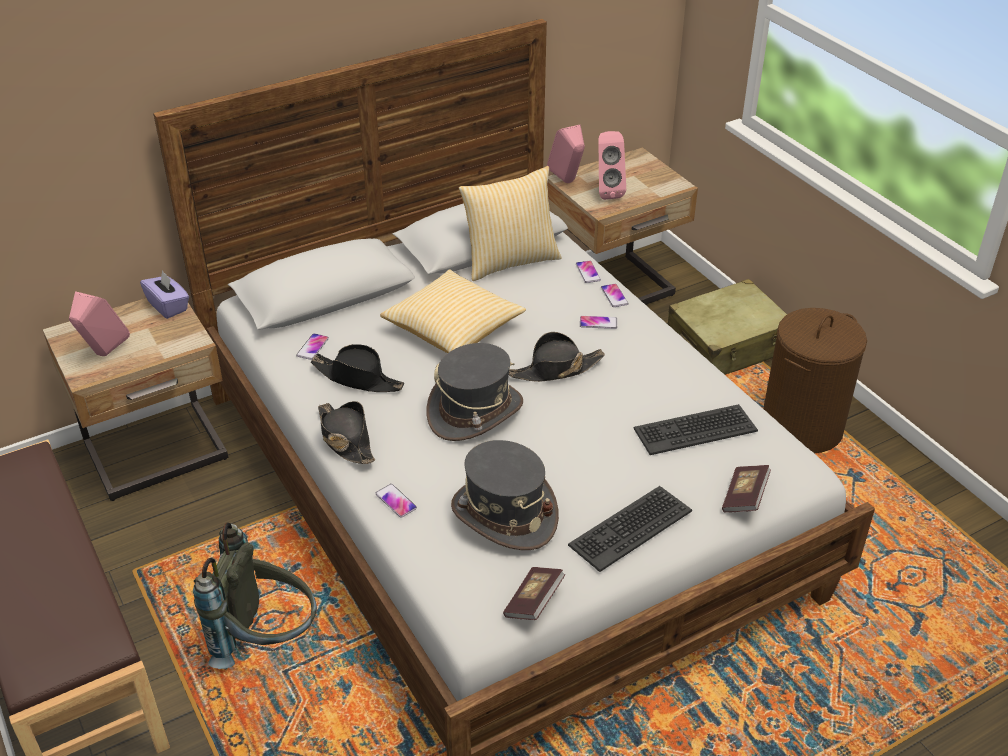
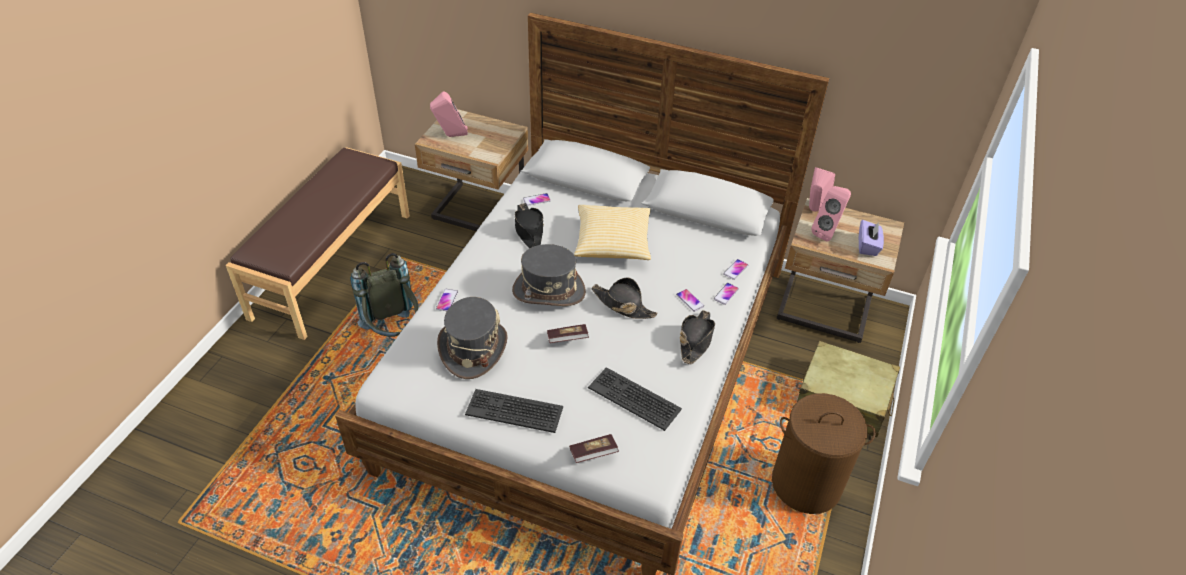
camera: 50 degrees right, 5 degrees up
purple tissue box [140,270,189,319] -> purple tissue box moved to [859,220,884,256]
black hat [318,401,375,464] -> black hat moved to [680,310,715,364]
pillow [459,166,562,281] -> none
book [503,567,565,620] -> book moved to [547,324,589,343]

